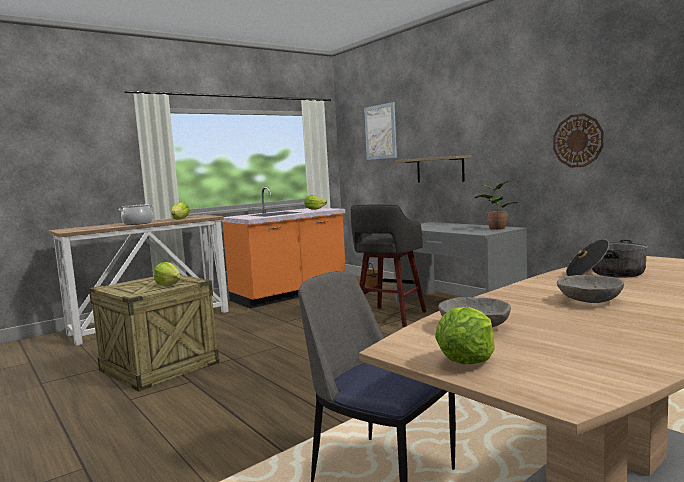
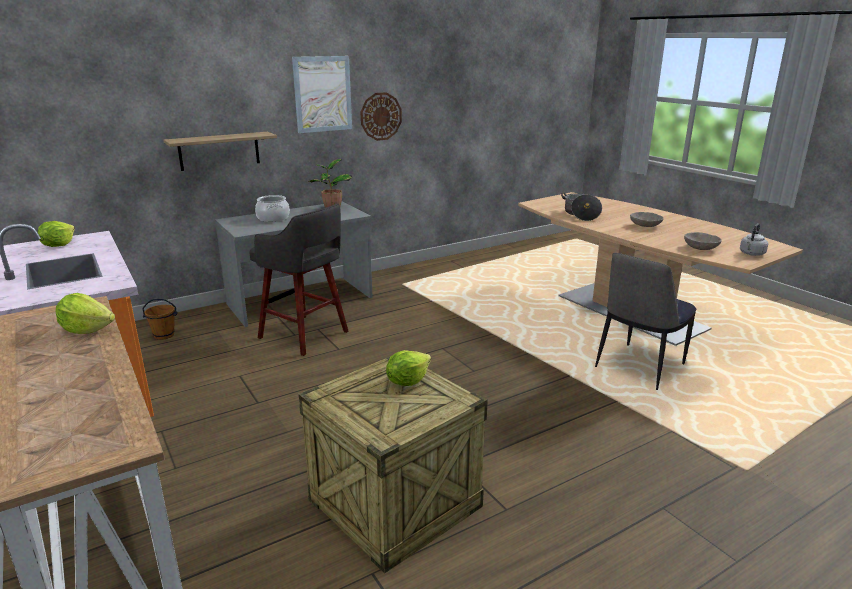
camera: 85 degrees left, 15 degrees up
cooking pot [119,204,154,225] -> cooking pot moved to [255,195,290,222]
picture [364,102,397,160] -> picture moved to [292,56,352,133]
lettuce [435,307,495,364] -> grey kettle [740,223,768,256]

